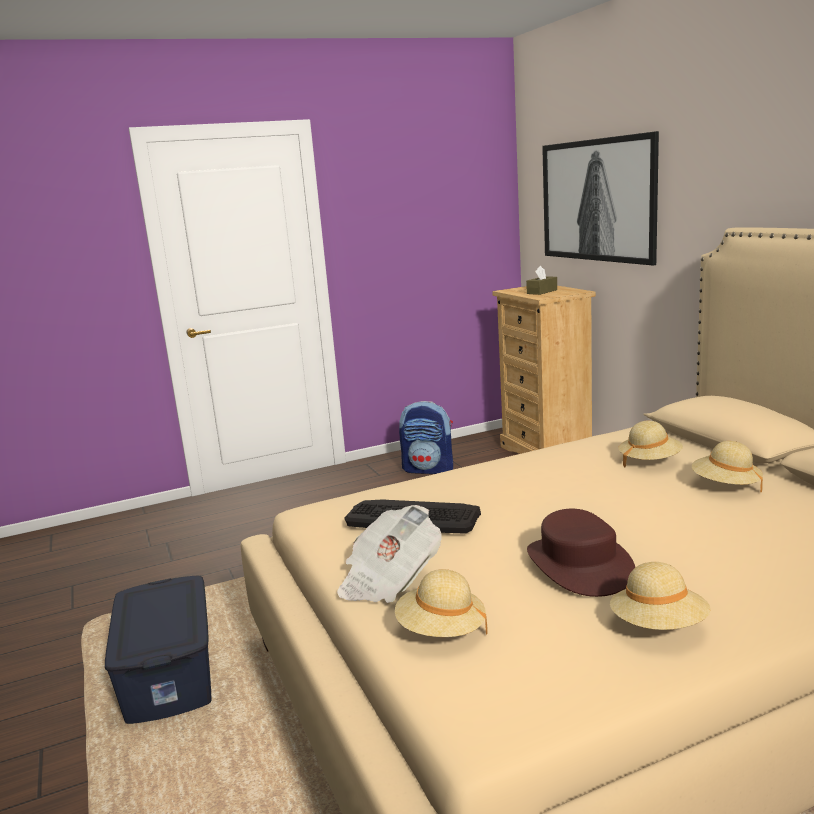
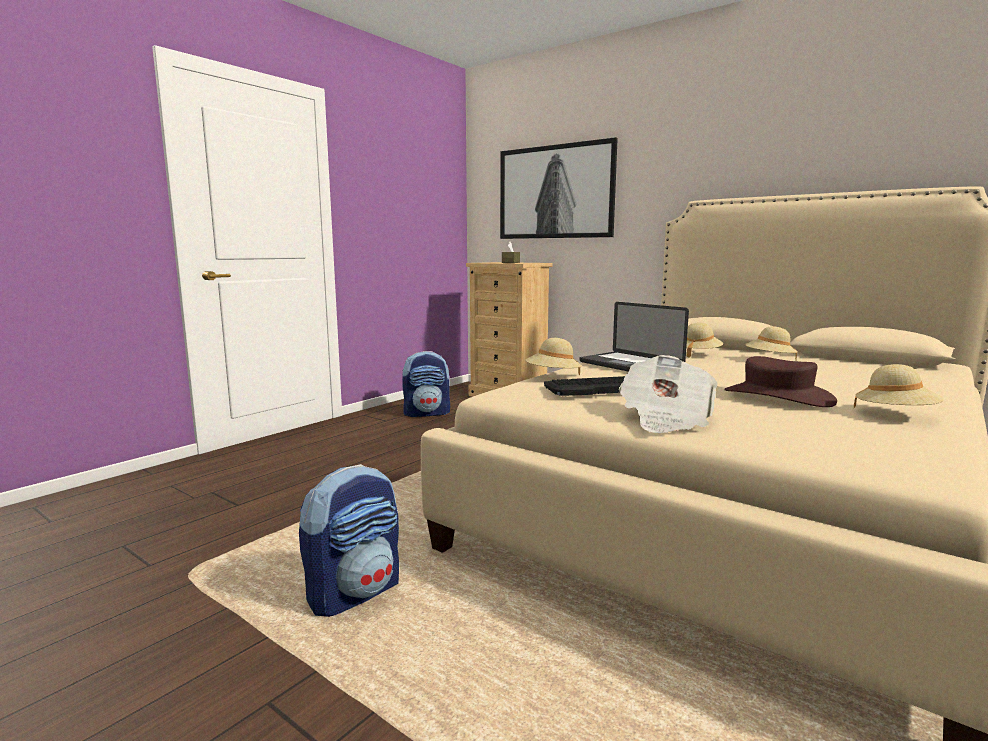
camera: 30 degrees left, 5 degrees down
blue storage box [105,576,211,724] -> backpack [299,464,399,617]
beige hat [395,569,488,637] -> beige hat moved to [525,338,582,375]
none -> laptop [579,302,689,372]

